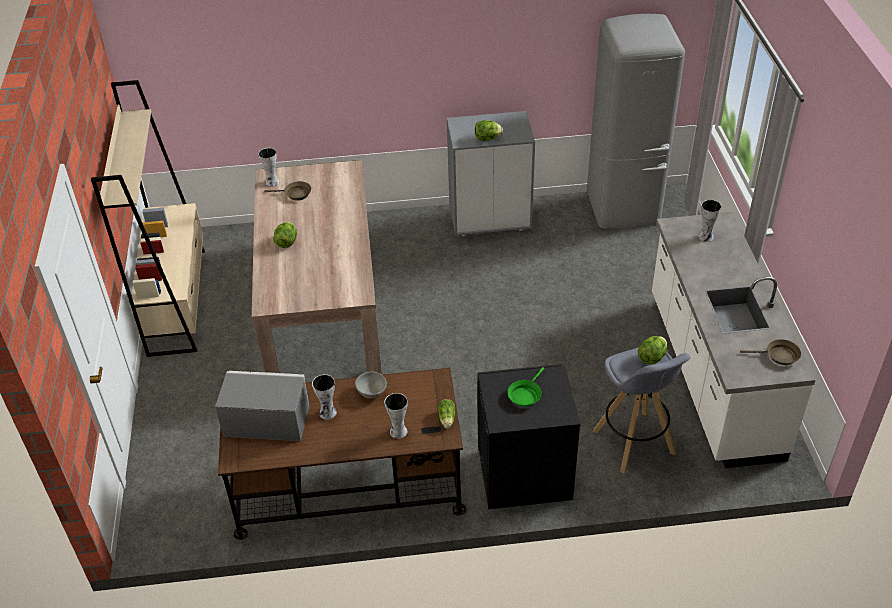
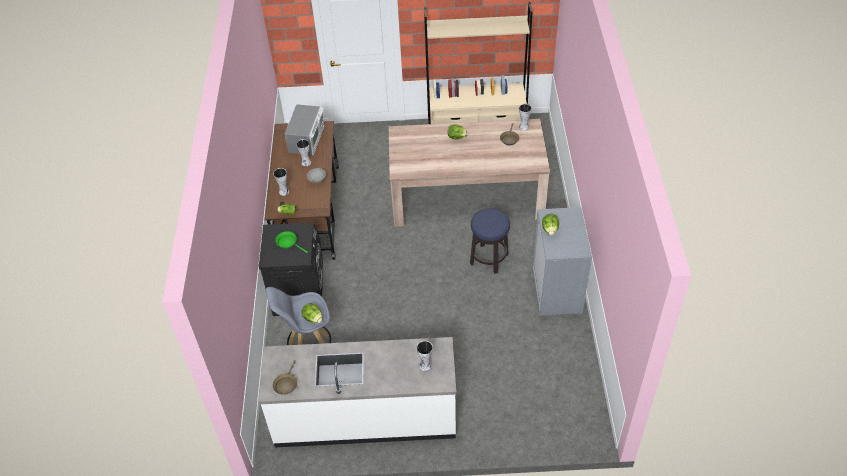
camera: 95 degrees right, 5 degrees up
grey fridge [587,14,685,229] -> none
none -> stool [470,208,510,274]

